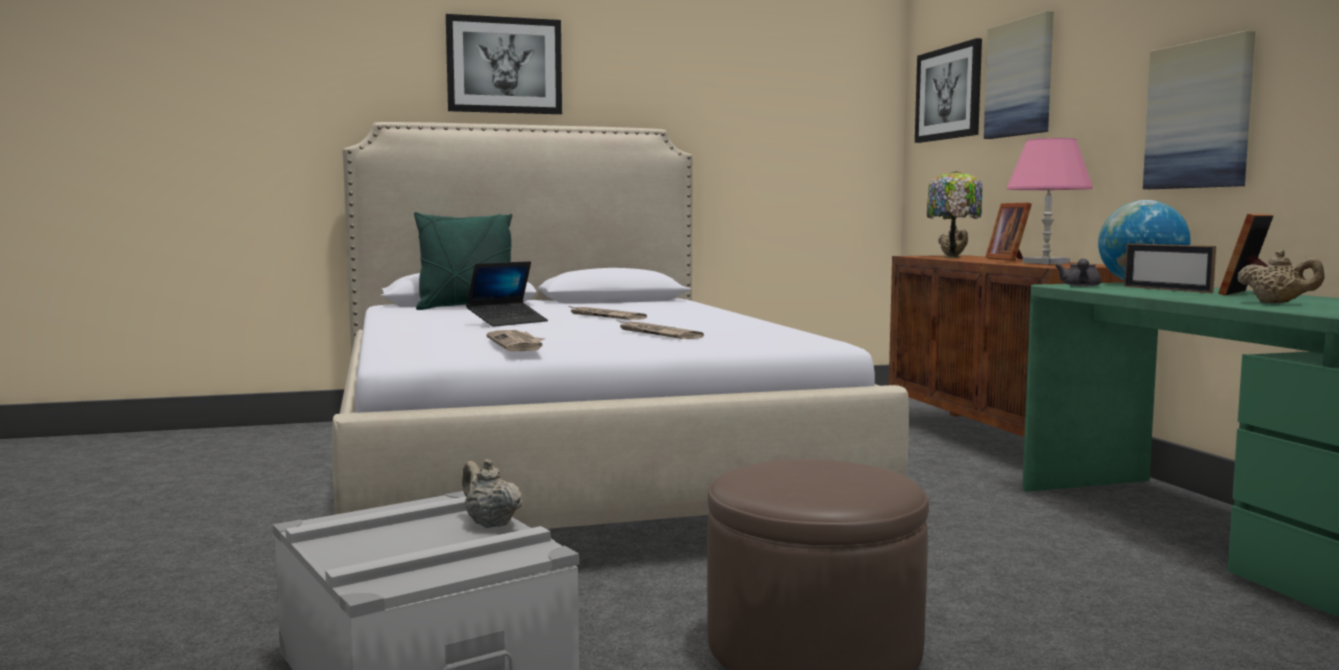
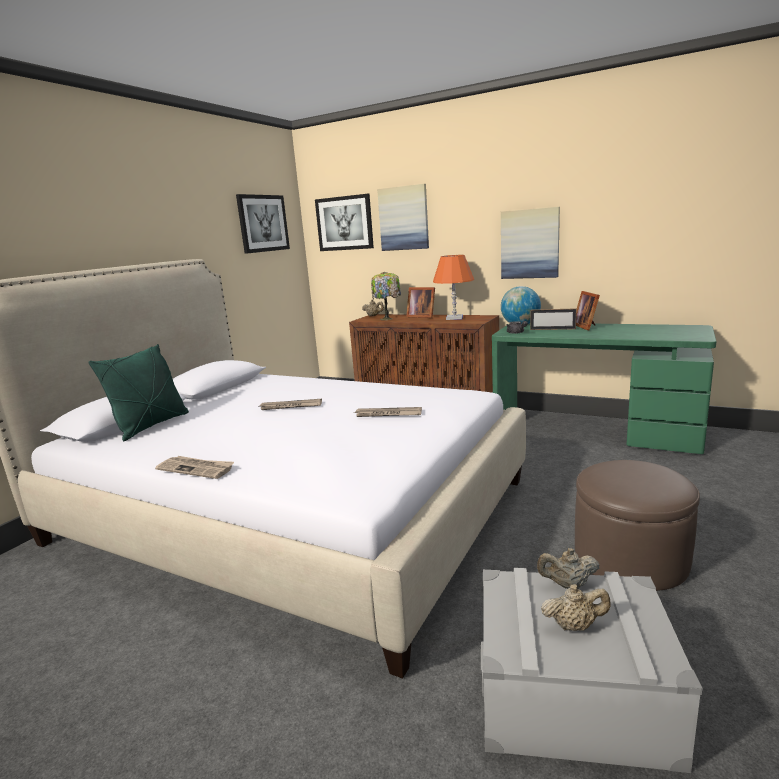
camera: 45 degrees left, 10 degrees up
picture [446,14,562,114] -> picture moved to [236,194,290,254]
laptop [466,261,548,327] -> none
newspaper [486,330,545,351] -> newspaper moved to [155,456,234,479]
pink table lamp [1007,138,1093,264] -> orange table lamp [433,255,474,320]
beige teapot [1237,250,1325,303] -> beige teapot moved to [541,584,611,631]

